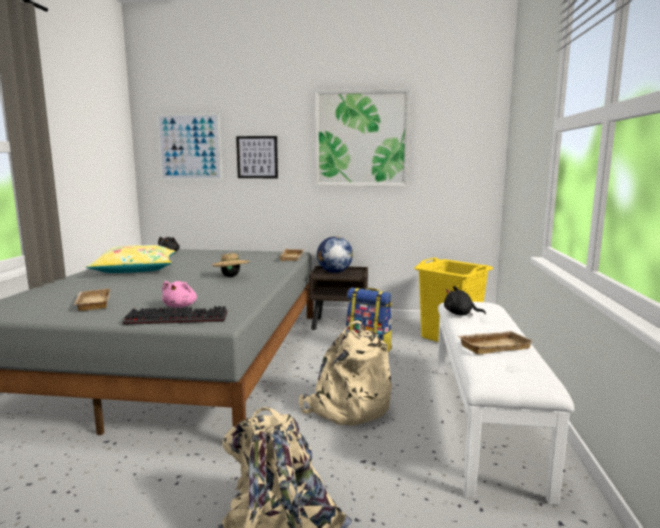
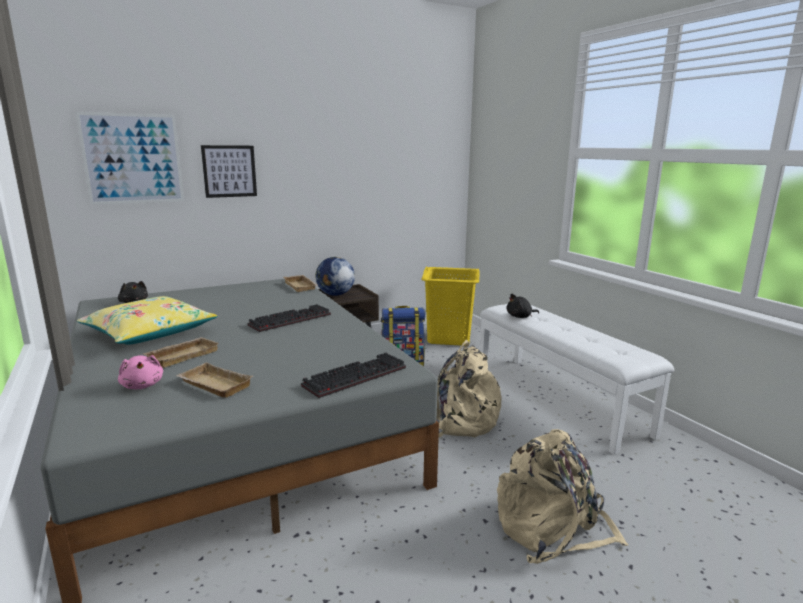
camera: 35 degrees left, 5 degrees up
pink plush toy [162,281,197,308] -> pink plush toy moved to [118,355,163,389]
beige hat [212,252,249,277] -> keyboard [248,304,331,332]
picture [315,88,410,186] -> none
beige tray [458,331,533,355] -> beige tray moved to [142,337,219,368]

